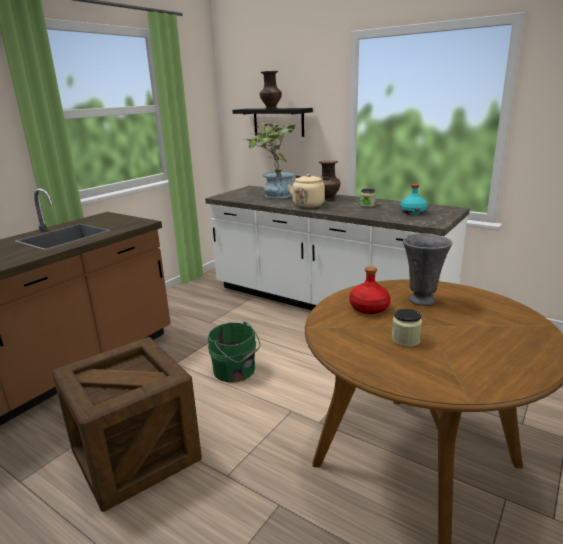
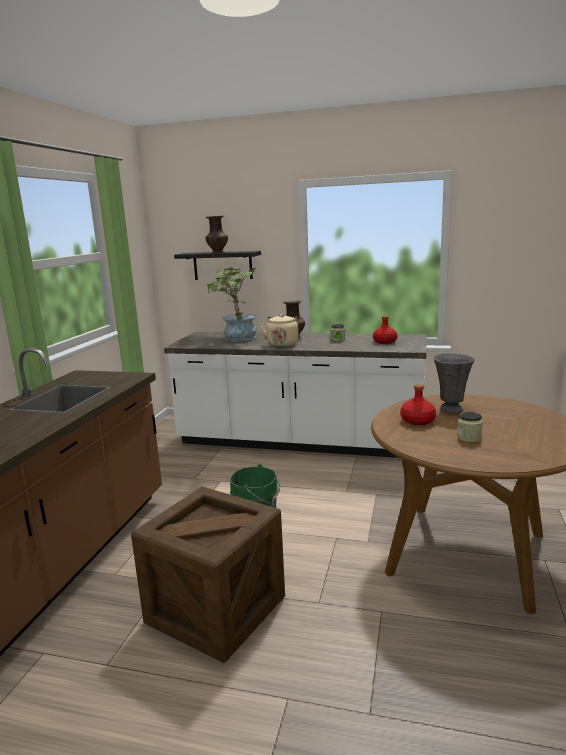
camera: 20 degrees left, 5 degrees down
turquoise bottle [400,184,428,215] -> red bottle [373,316,398,344]

